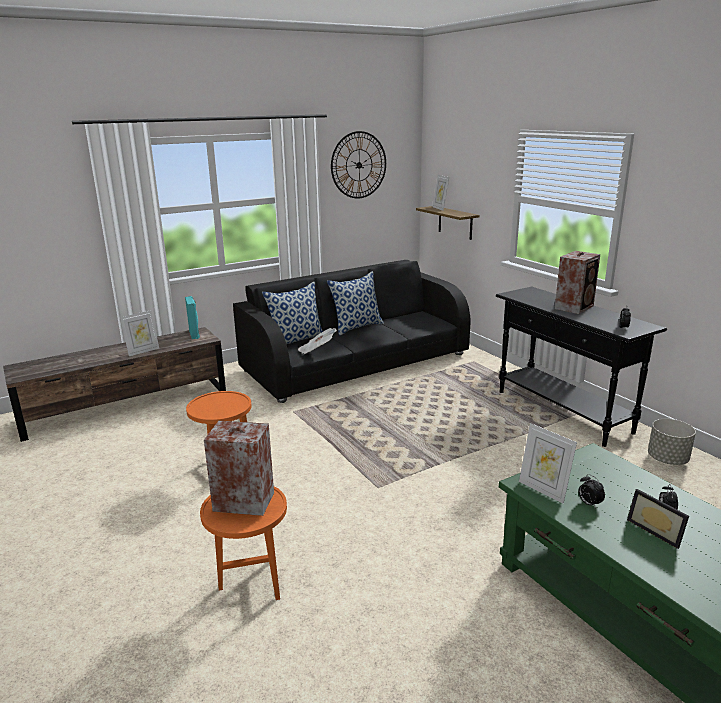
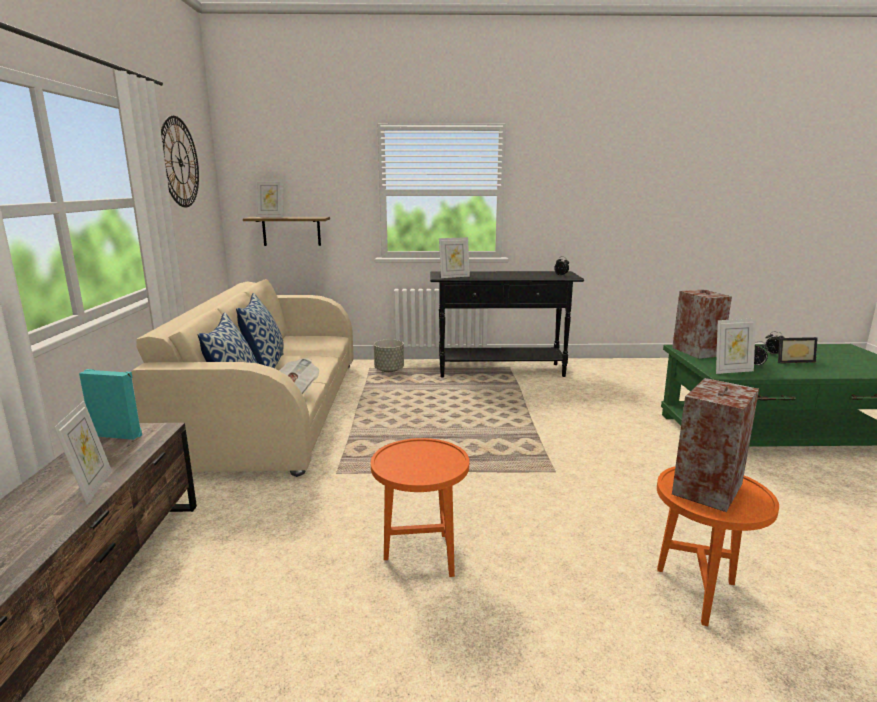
camera: 60 degrees left, 5 degrees down
black sofa [233,260,471,403] -> beige sofa [132,279,354,477]
speaker [555,251,600,314] -> speaker moved to [672,290,732,359]
grey planter [648,419,696,465] -> grey planter moved to [374,339,404,372]
none -> picture frame [439,237,470,278]

